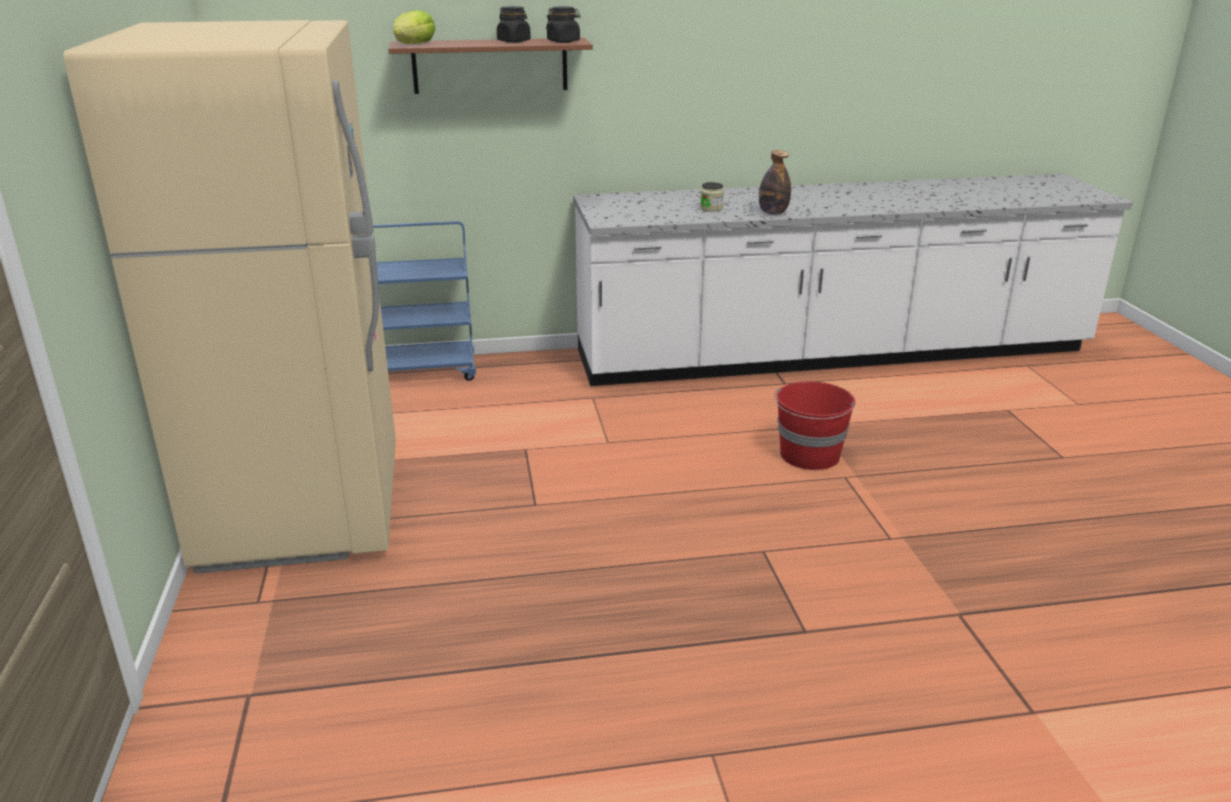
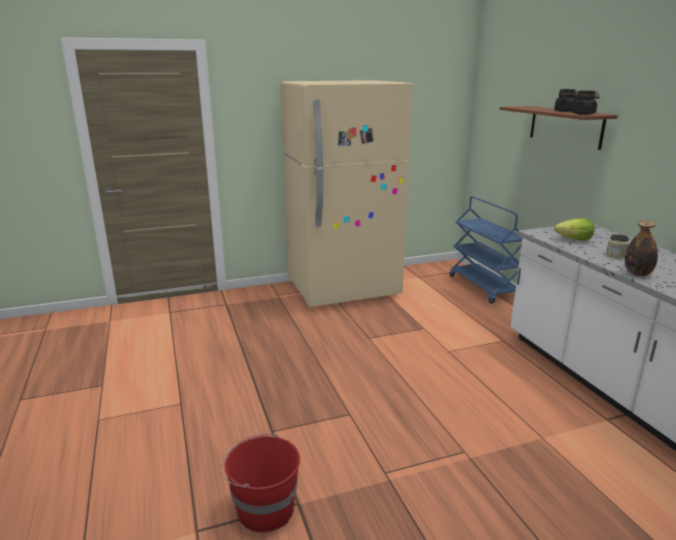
camera: 80 degrees right, 5 degrees down
lettuce [393,10,435,44] -> lettuce moved to [554,219,595,241]
red bucket [774,381,855,470] -> red bucket moved to [221,434,300,532]

